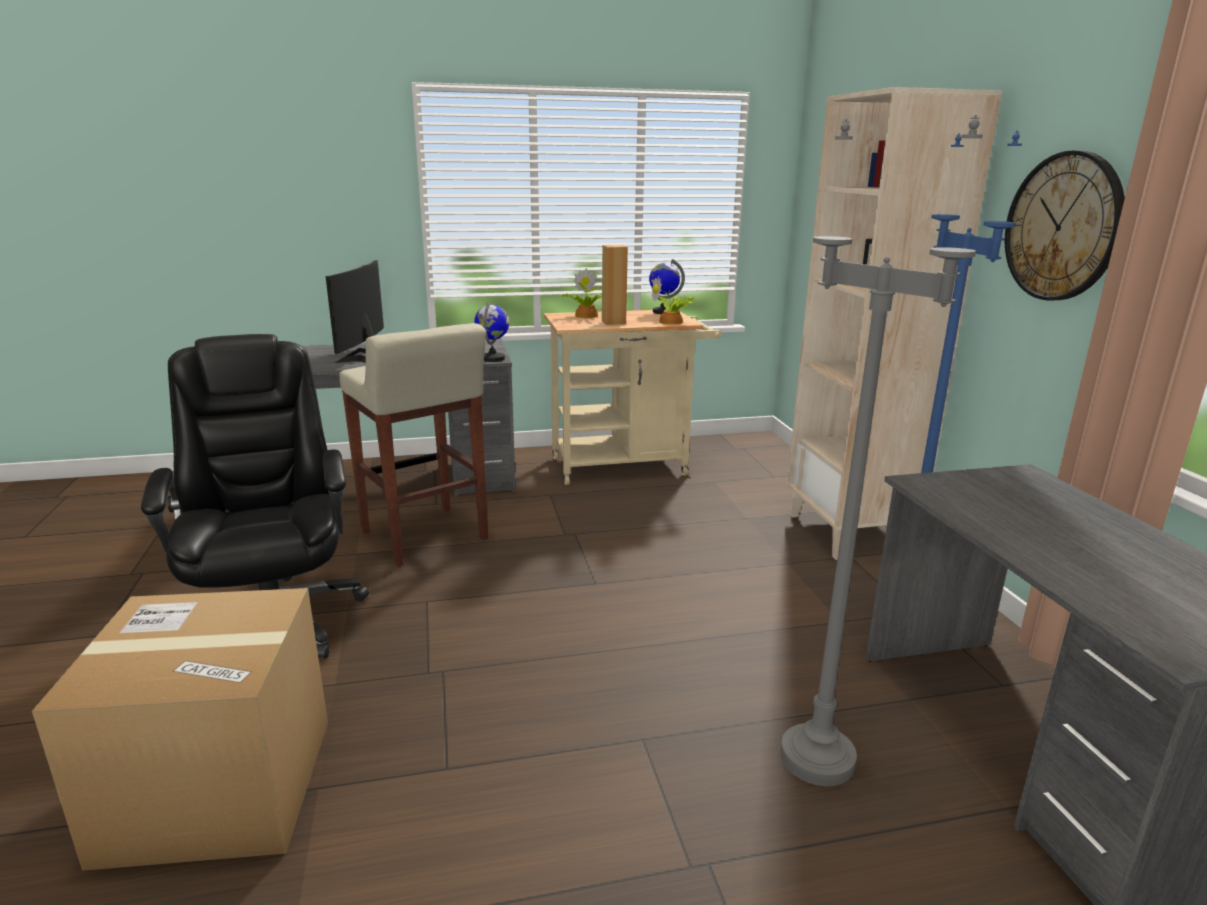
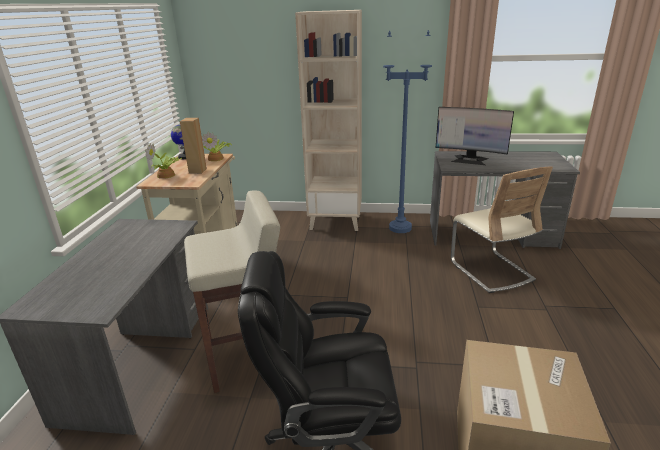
camera: 70 degrees left, 5 degrees up
monitor [326,260,384,363] -> monitor moved to [436,107,514,165]
globe [474,302,509,362] -> none
grey floor lamp [781,115,983,786] -> beige chair [451,166,553,293]
wall clock [1005,150,1125,301] -> none

